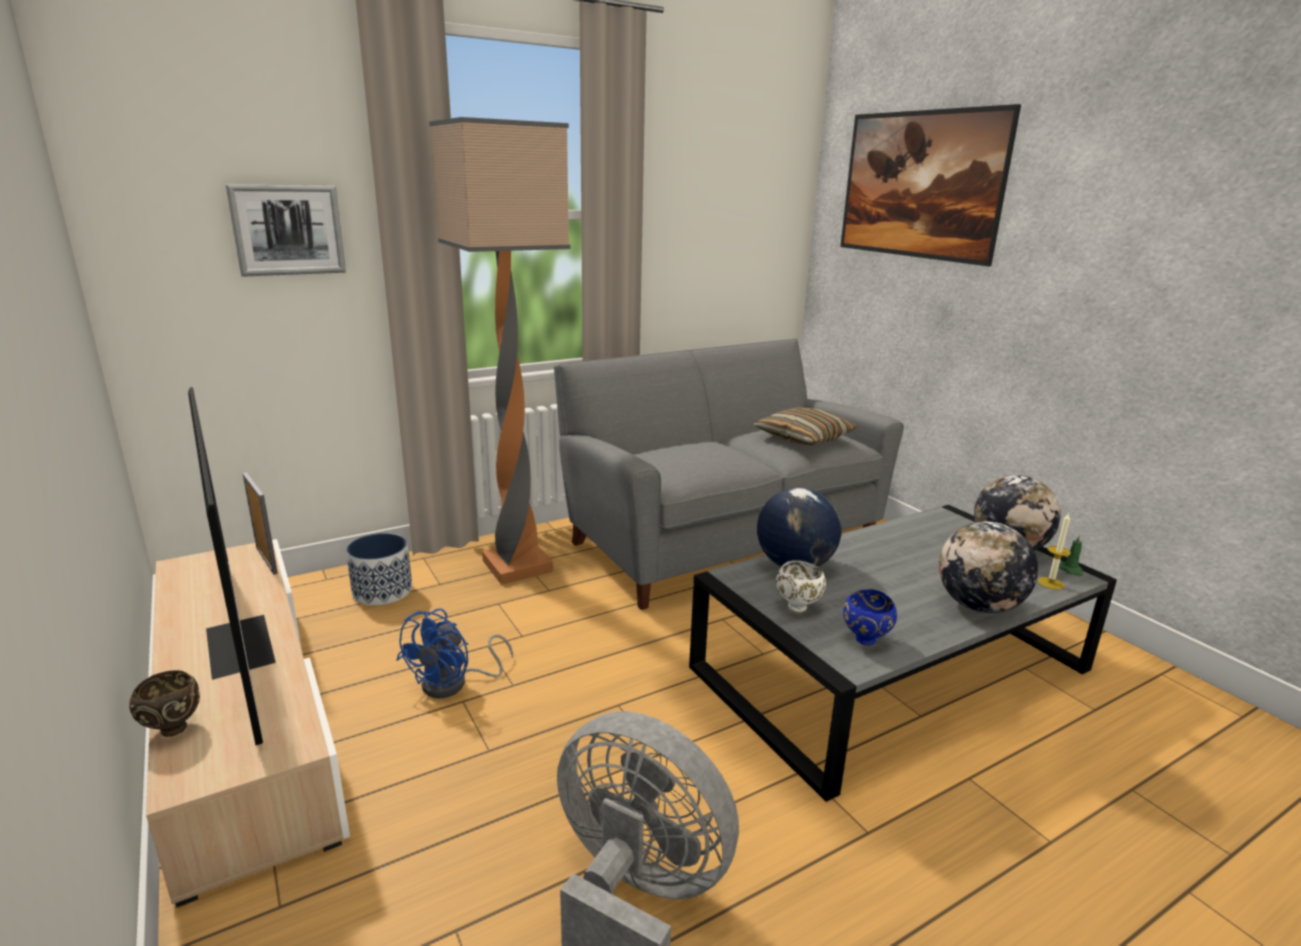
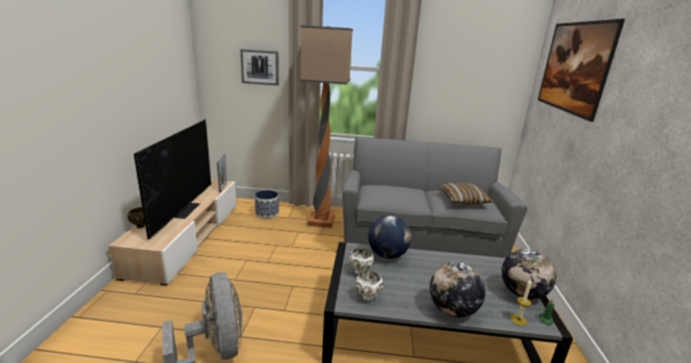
camera: 35 degrees right, 0 degrees up
blue fan [396,609,513,698] -> none
blue bowl [843,589,897,645] -> white bowl [356,271,383,300]

